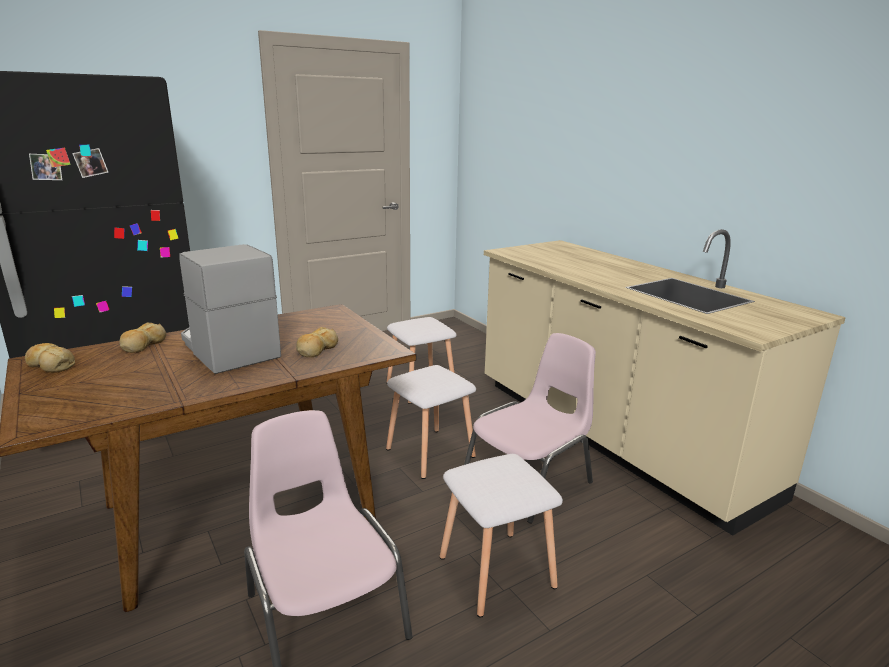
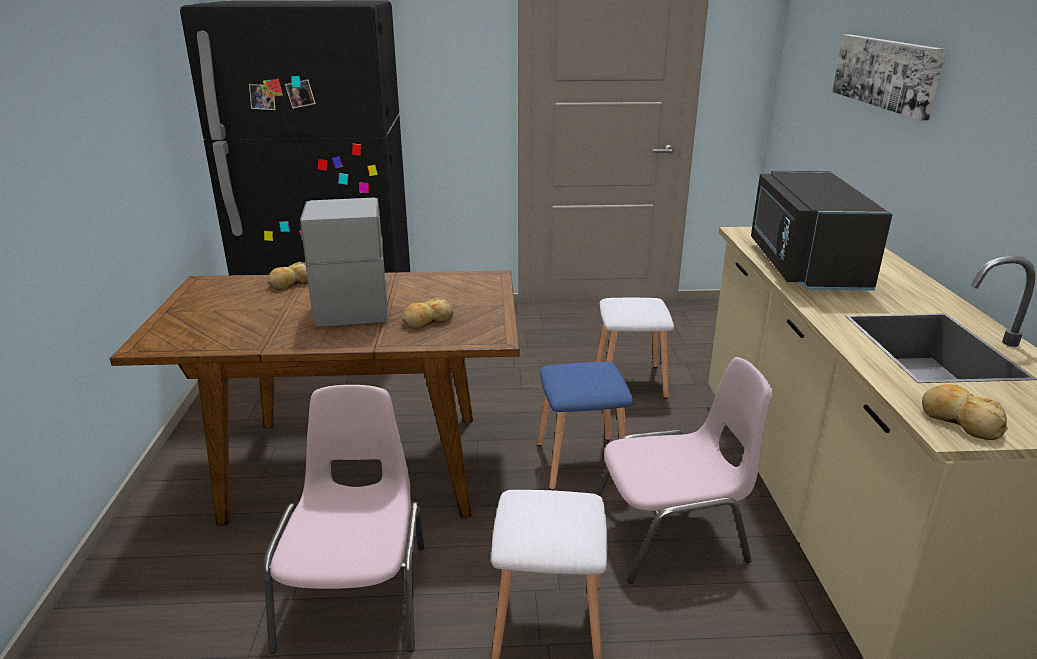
camera: 30 degrees right, 5 degrees up
bread [25,343,75,373] -> bread moved to [922,384,1008,440]
white stool [386,365,476,479] -> blue stool [537,362,634,490]
none -> black microwave [751,171,892,290]
none -> picture [832,35,946,121]

